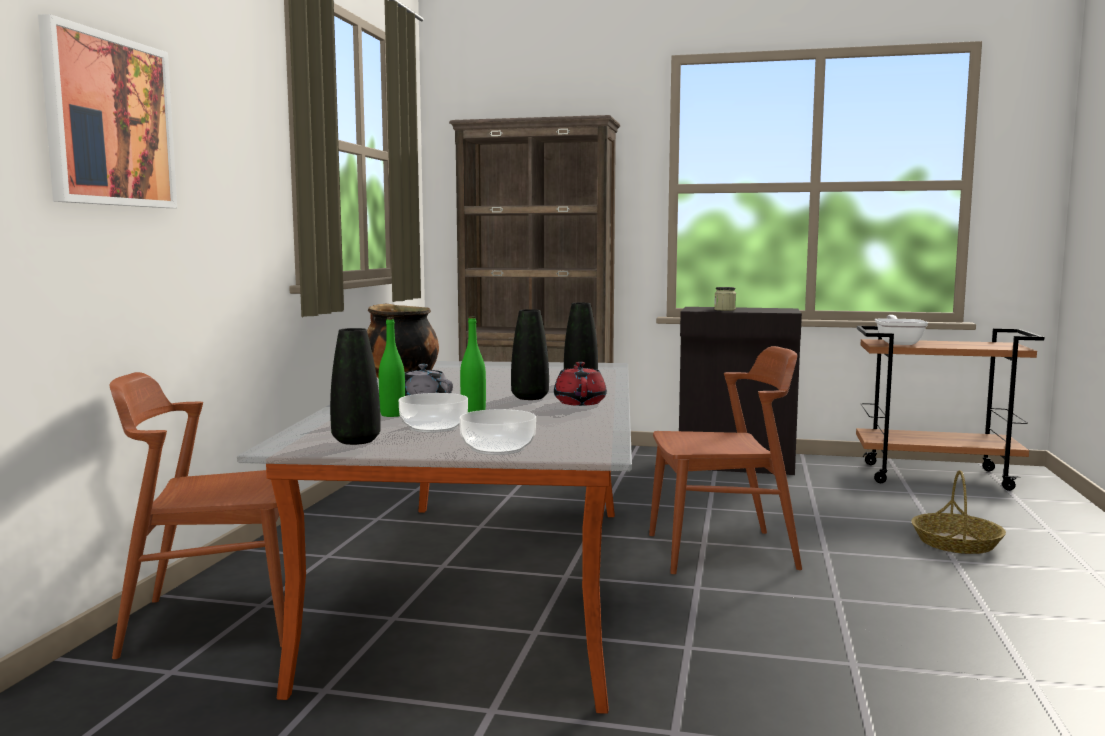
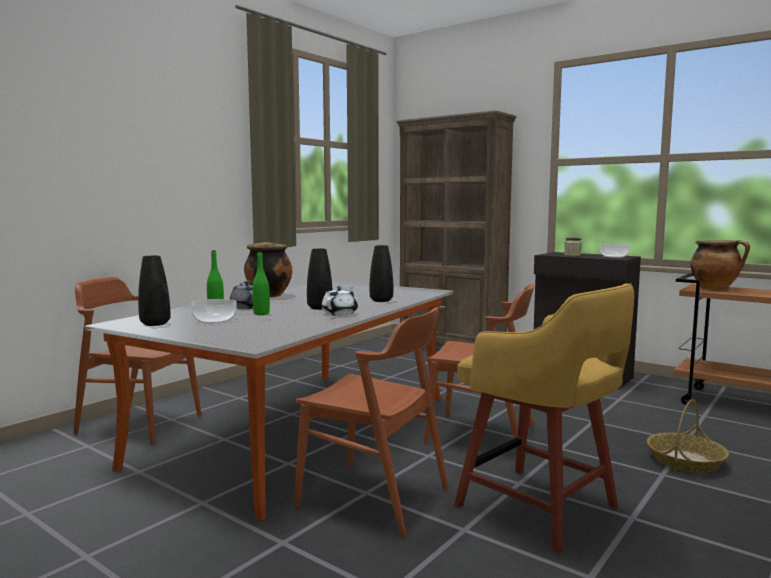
camera: 25 degrees right, 0 degrees up
picture [38,14,177,208] -> none
bowl [459,409,536,455] -> bowl moved to [599,243,631,258]
red teapot [554,362,607,406] -> white teapot [321,285,358,316]
frying pan [875,315,928,345] -> cooking pot [690,240,750,290]
none -> brown chair [294,307,448,537]
none -> yellow stool [454,283,634,554]

